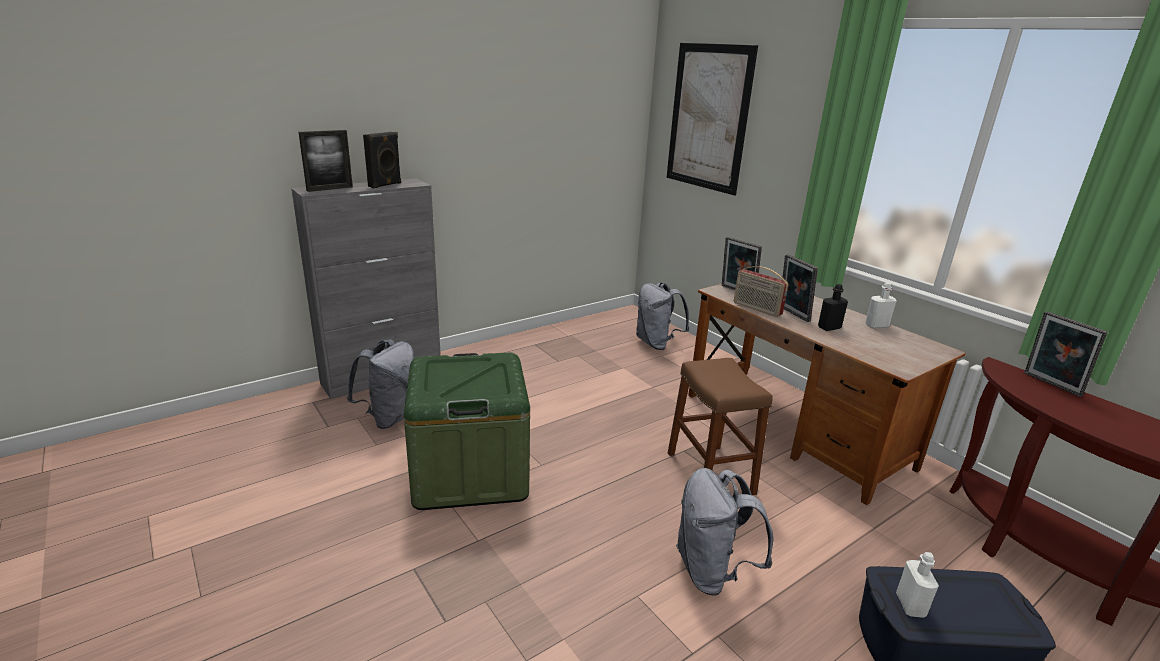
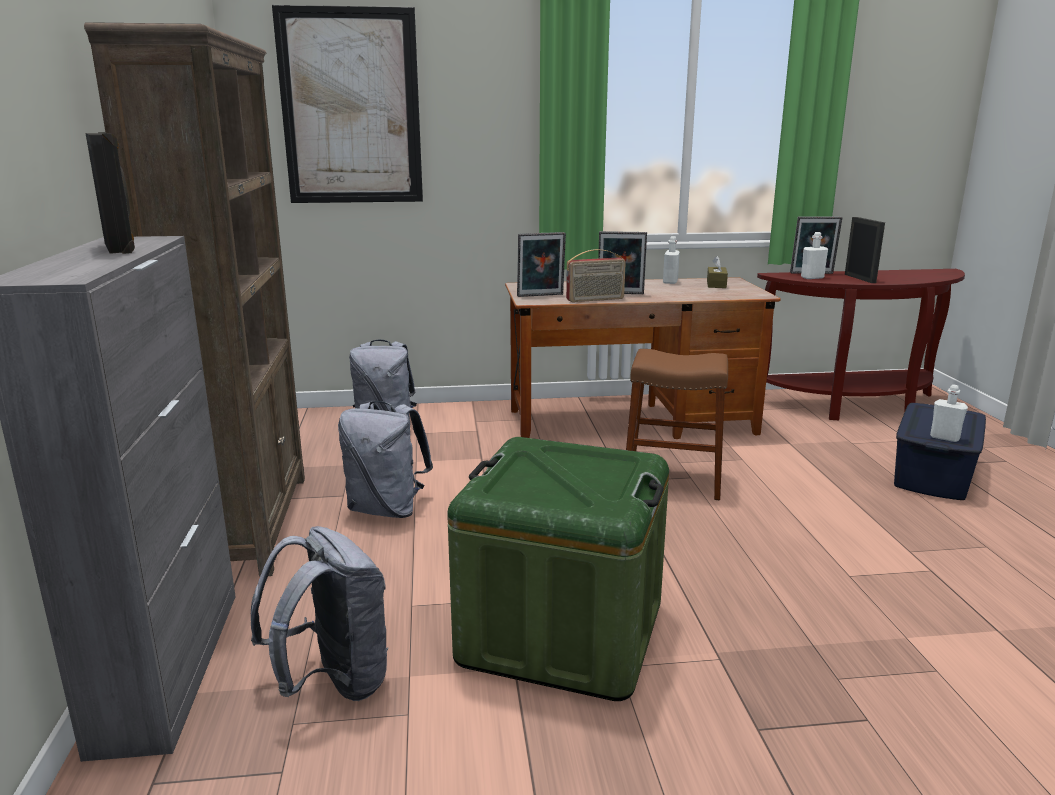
camera: 60 degrees left, 5 degrees down
picture frame [298,130,353,192] -> picture frame moved to [845,217,885,283]
grey backpack [676,468,773,596] -> grey backpack moved to [338,401,433,518]
black bottle [818,284,848,331] -> none
none -> brown bookcase [84,22,305,577]
none -> brown tissue box [707,256,728,288]
none -> white bottle [801,232,828,279]

